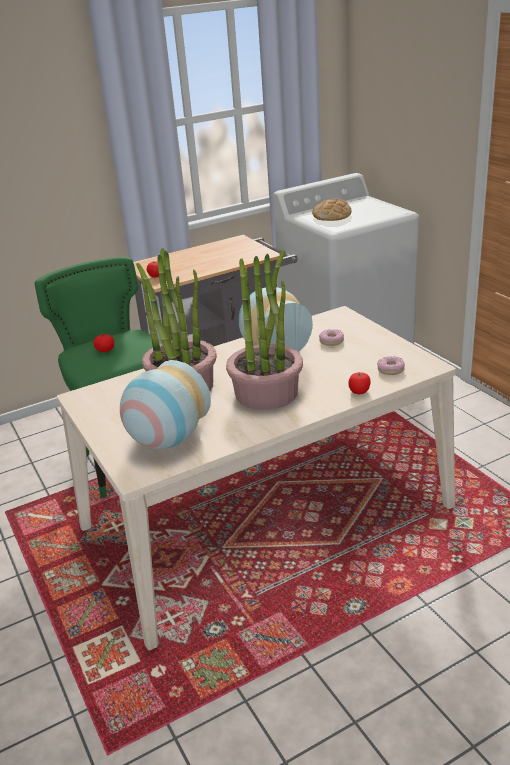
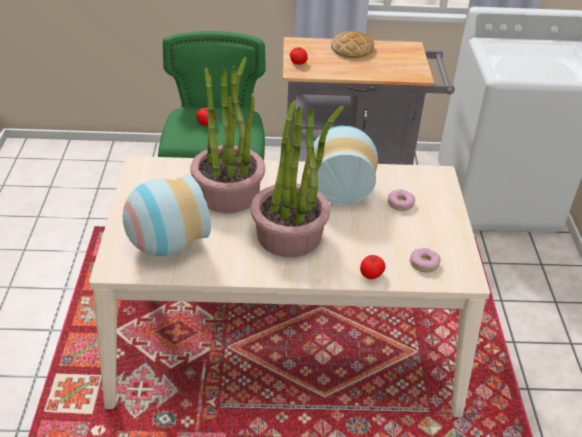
camera: 25 degrees right, 10 degrees up
bread [312,199,352,221] -> bread moved to [331,31,374,58]

